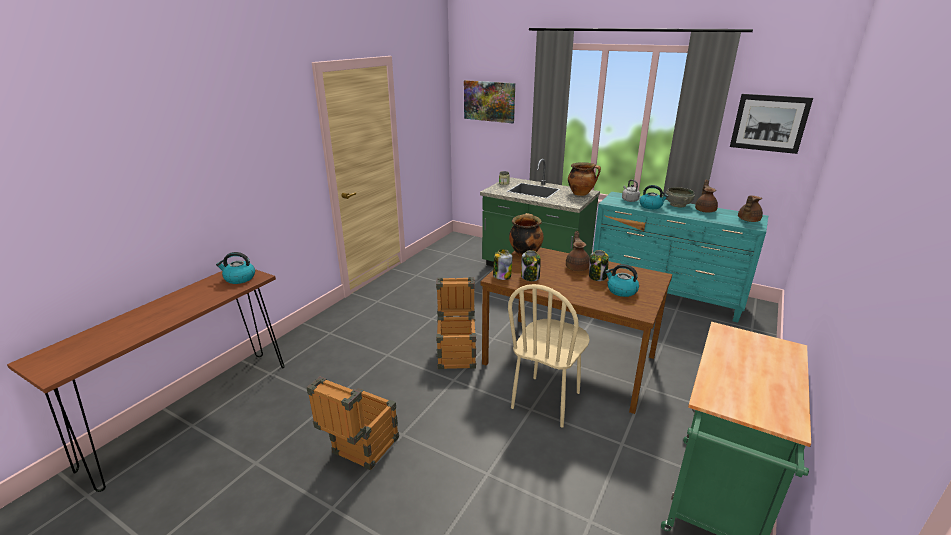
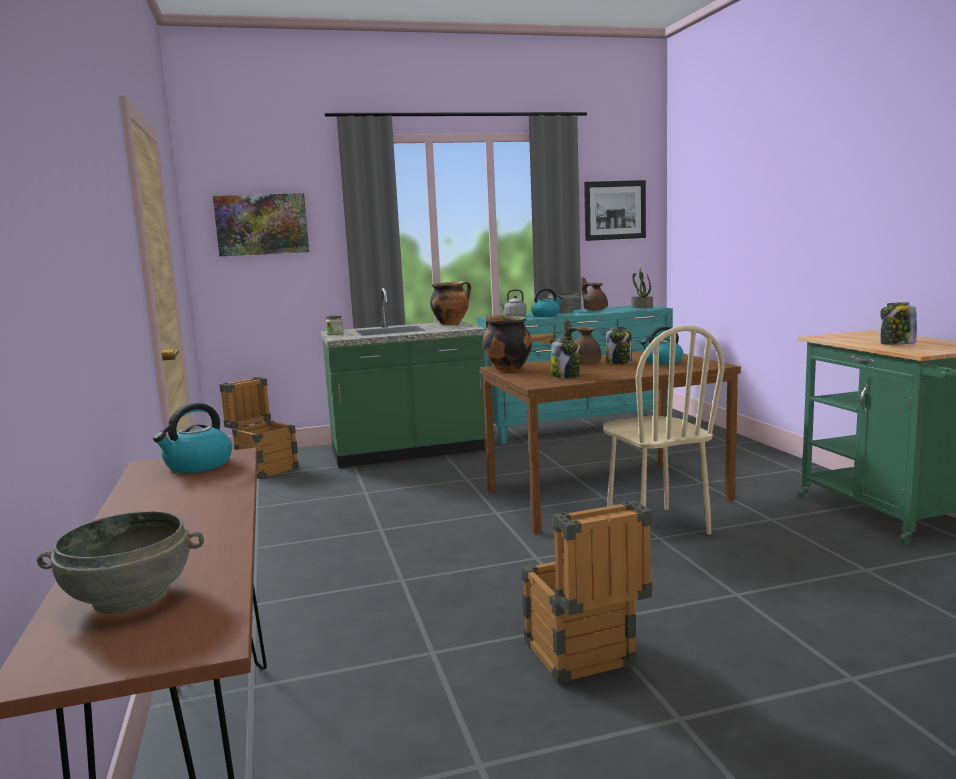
camera: 45 degrees left, 15 degrees down
crate [436,277,477,369] -> crate moved to [219,377,299,479]
jar [493,249,513,280] -> jar moved to [880,302,917,344]
brown teapot [738,195,763,222] -> potted plant [631,268,653,308]
none -> grey bowl [37,511,204,614]

